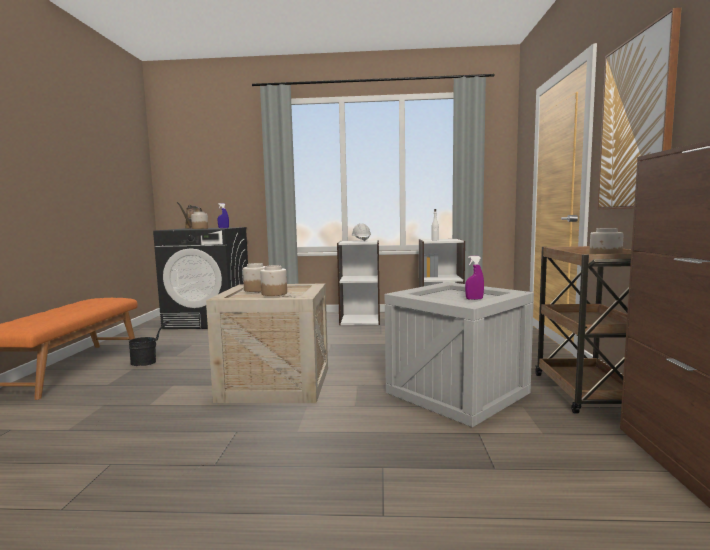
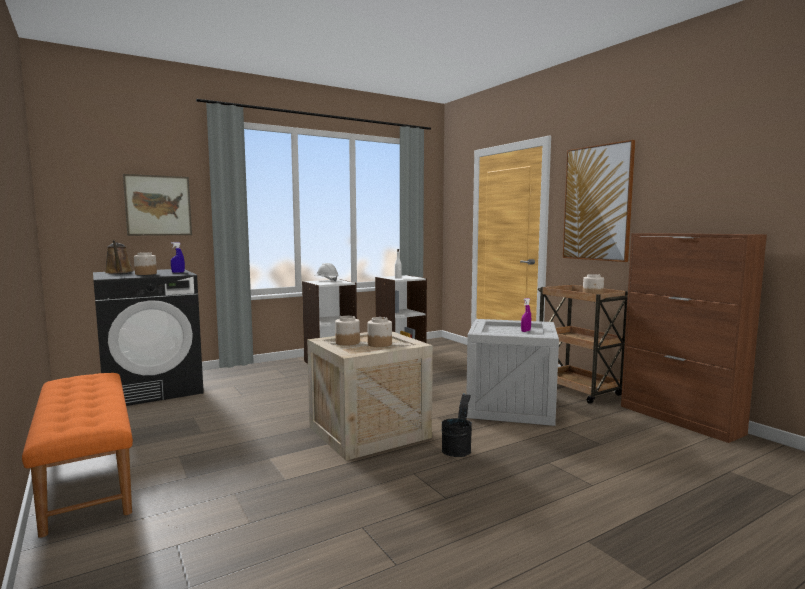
camera: 35 degrees left, 0 degrees up
black bucket [129,320,170,366] -> black bucket moved to [441,393,472,457]
none -> picture [123,174,192,236]

